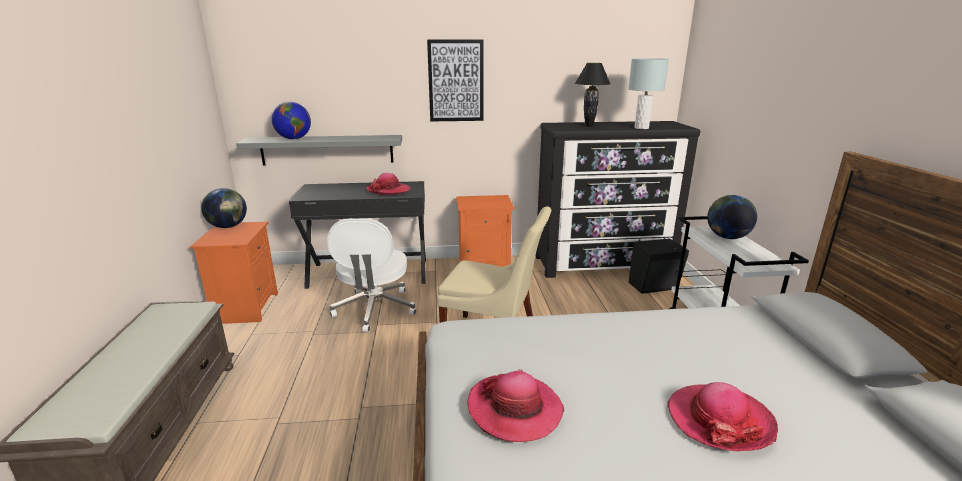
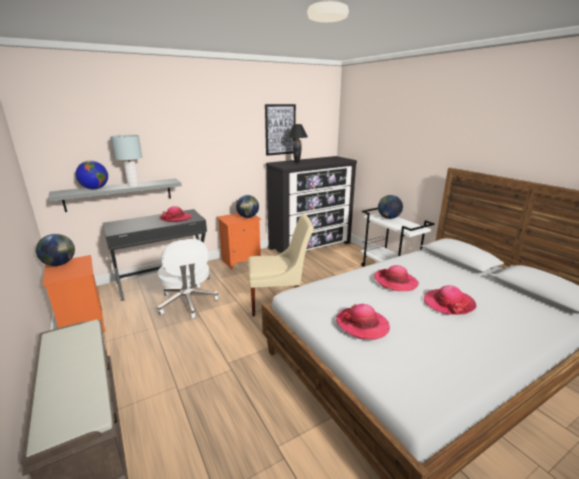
camera: 25 degrees left, 0 degrees up
picture [427,40,484,122] -> picture moved to [265,104,296,156]
grey table lamp [628,58,669,129] -> grey table lamp moved to [110,135,142,187]
black speaker [629,237,689,294] -> none
none -> globe [236,195,259,218]
none -> hat [374,265,419,291]

